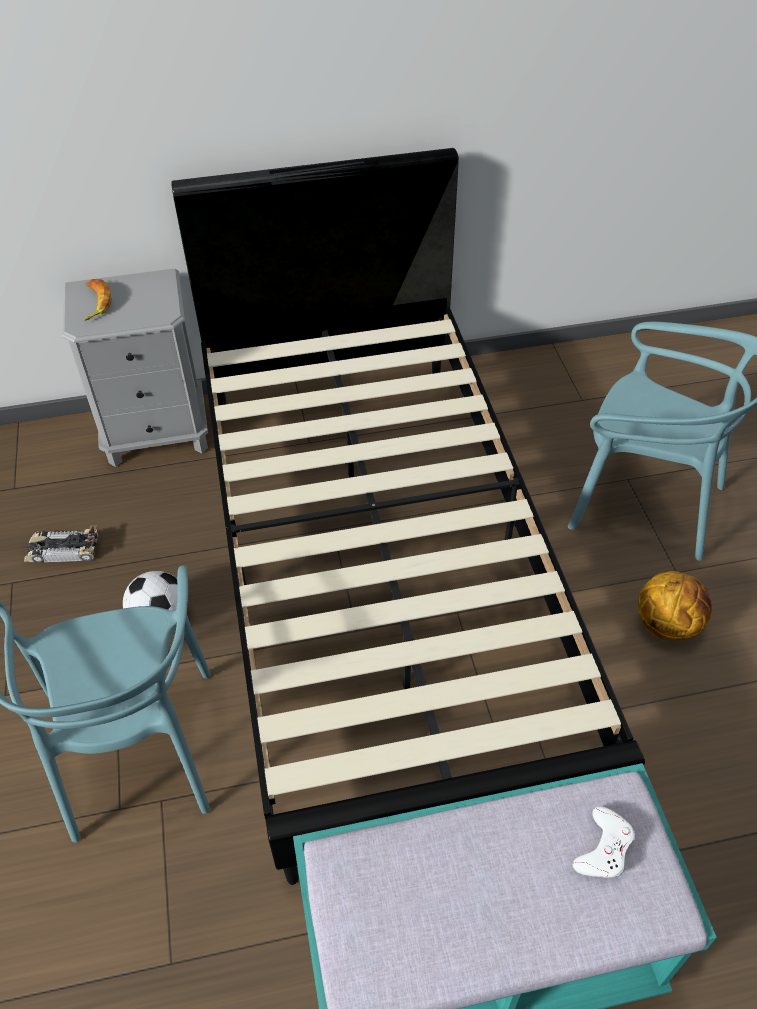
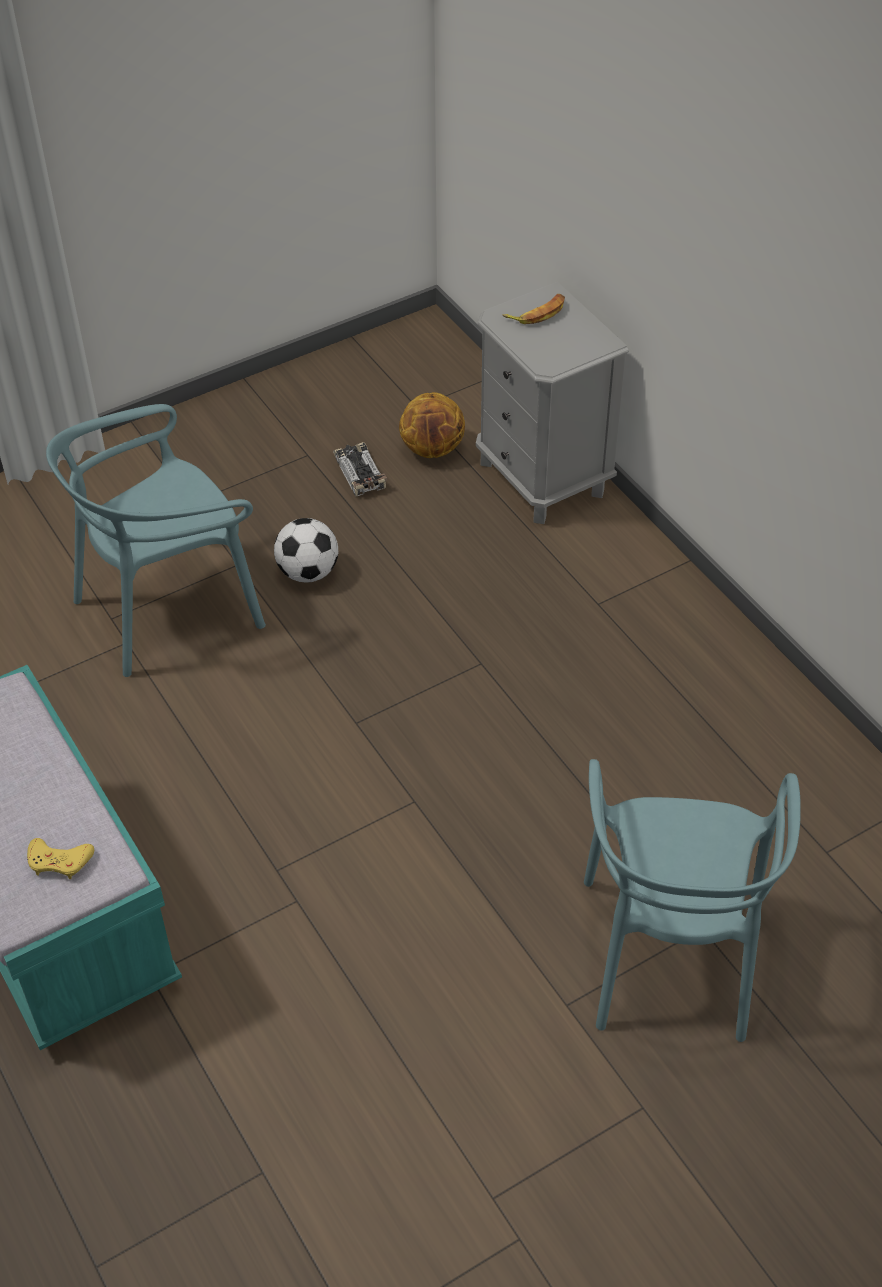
camera: 70 degrees right, 0 degrees up
black bed [171,148,645,885] -> none
white game controller [573,806,635,878] -> yellow game controller [27,838,94,879]
basketball [639,571,712,641] -> basketball moved to [399,392,465,458]

